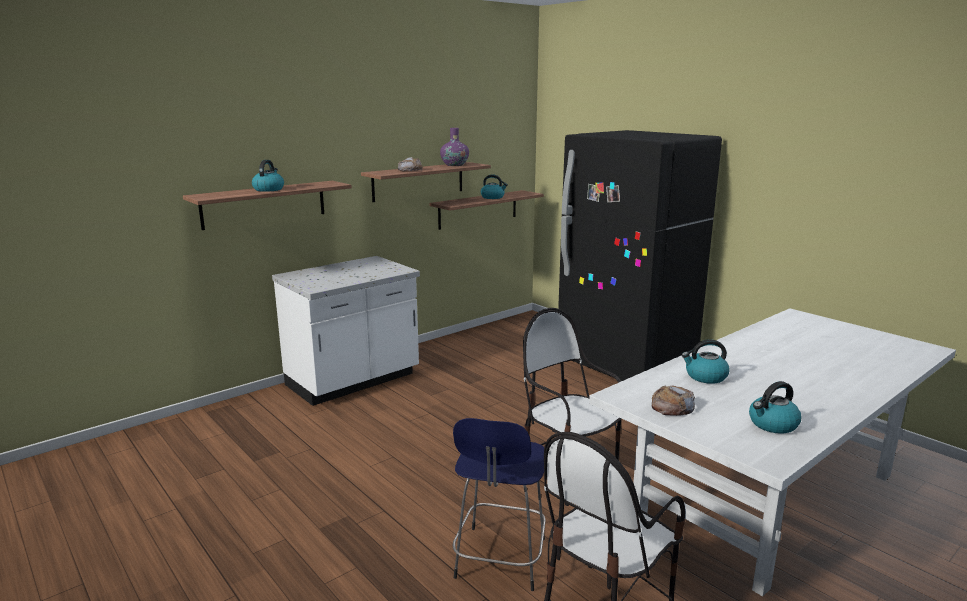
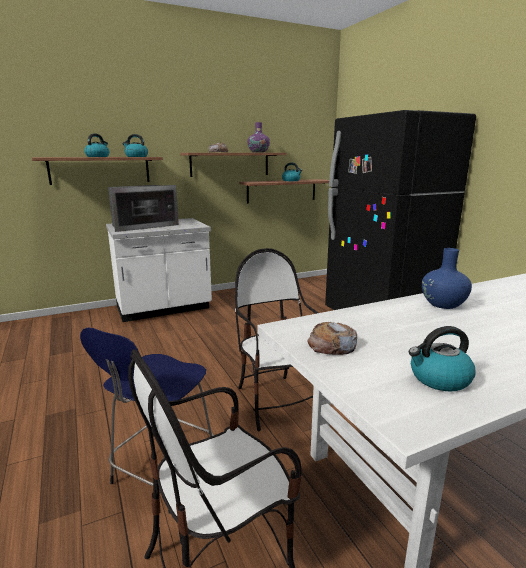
camera: 15 degrees right, 0 degrees up
kettle [682,339,730,384] -> kettle moved to [122,134,148,157]
none -> microwave [108,185,179,232]
none -> blue vase [422,248,472,309]

